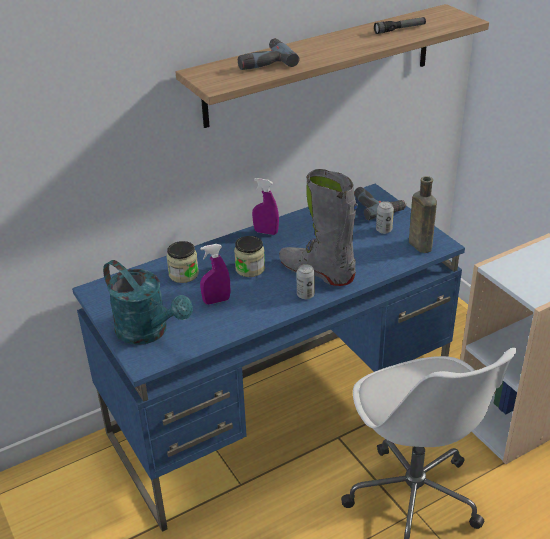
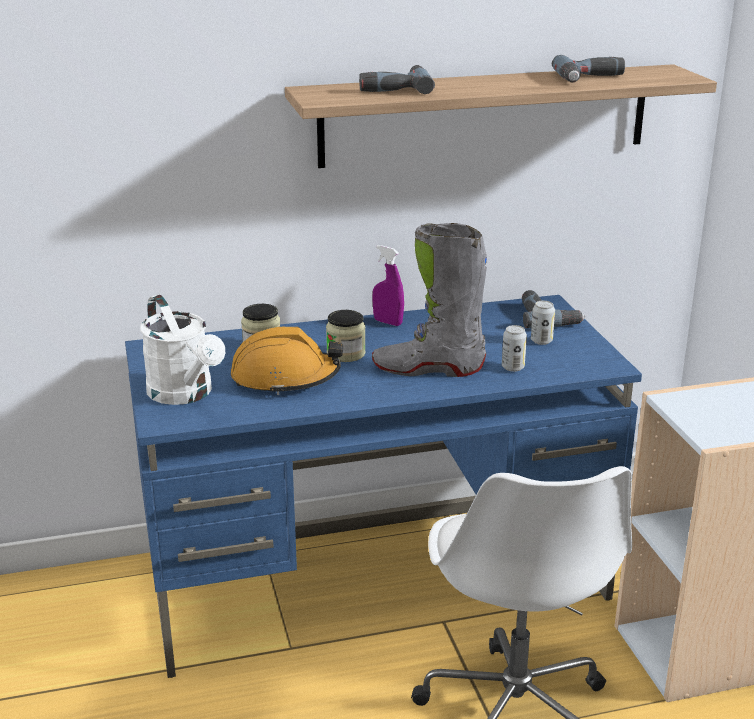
camera: 15 degrees right, 10 degrees down
turquoise watering can [103,260,193,345] -> white watering can [140,295,225,405]
purple spray bottle [200,244,230,305] -> orange hard hat [231,327,343,395]
grey boot [279,169,358,286] -> grey boot turned 45 degrees counterclockwise [372,223,487,377]
can [297,264,315,299] -> can moved to [502,325,527,372]
flashlight [374,17,426,34] -> power drill [552,55,625,83]
brown bottle [409,176,437,253] -> none

